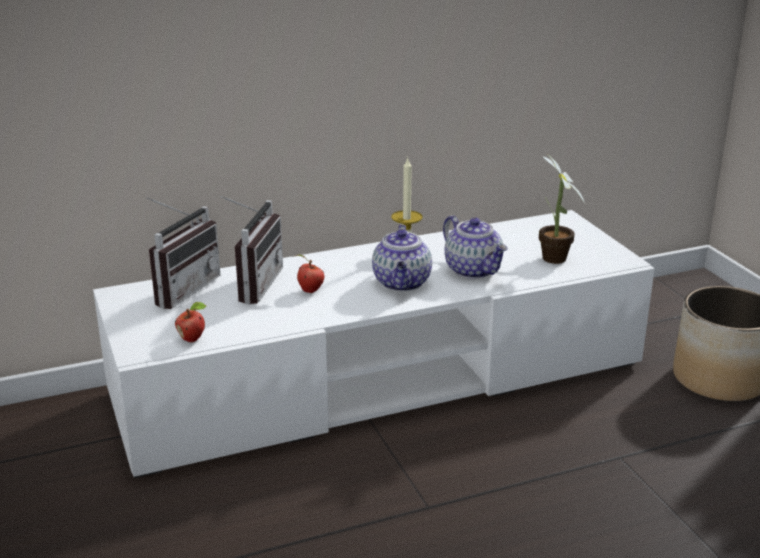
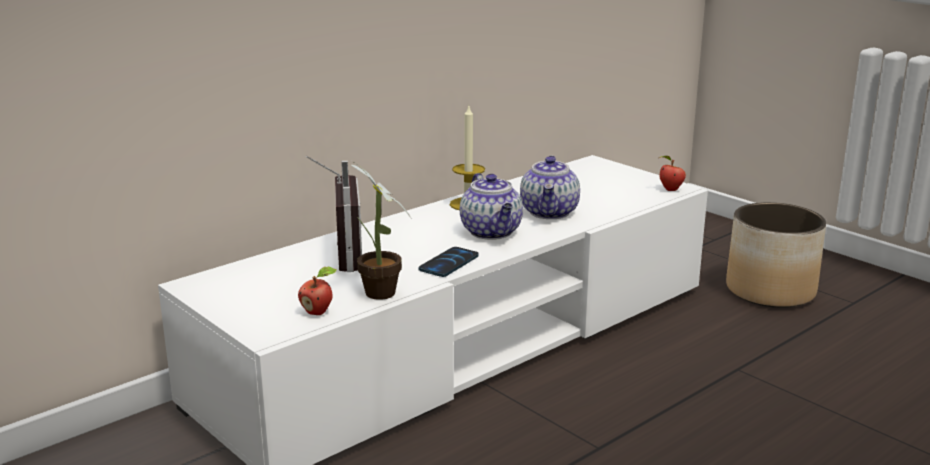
camera: 20 degrees left, 5 degrees down
radio [147,197,220,309] -> none
apple [294,255,324,293] -> apple moved to [659,156,686,191]
teapot [443,215,508,279] -> teapot turned 60 degrees clockwise [520,155,580,219]
potted plant [539,153,585,264] -> potted plant moved to [352,161,412,300]
none -> phone [418,247,479,277]

